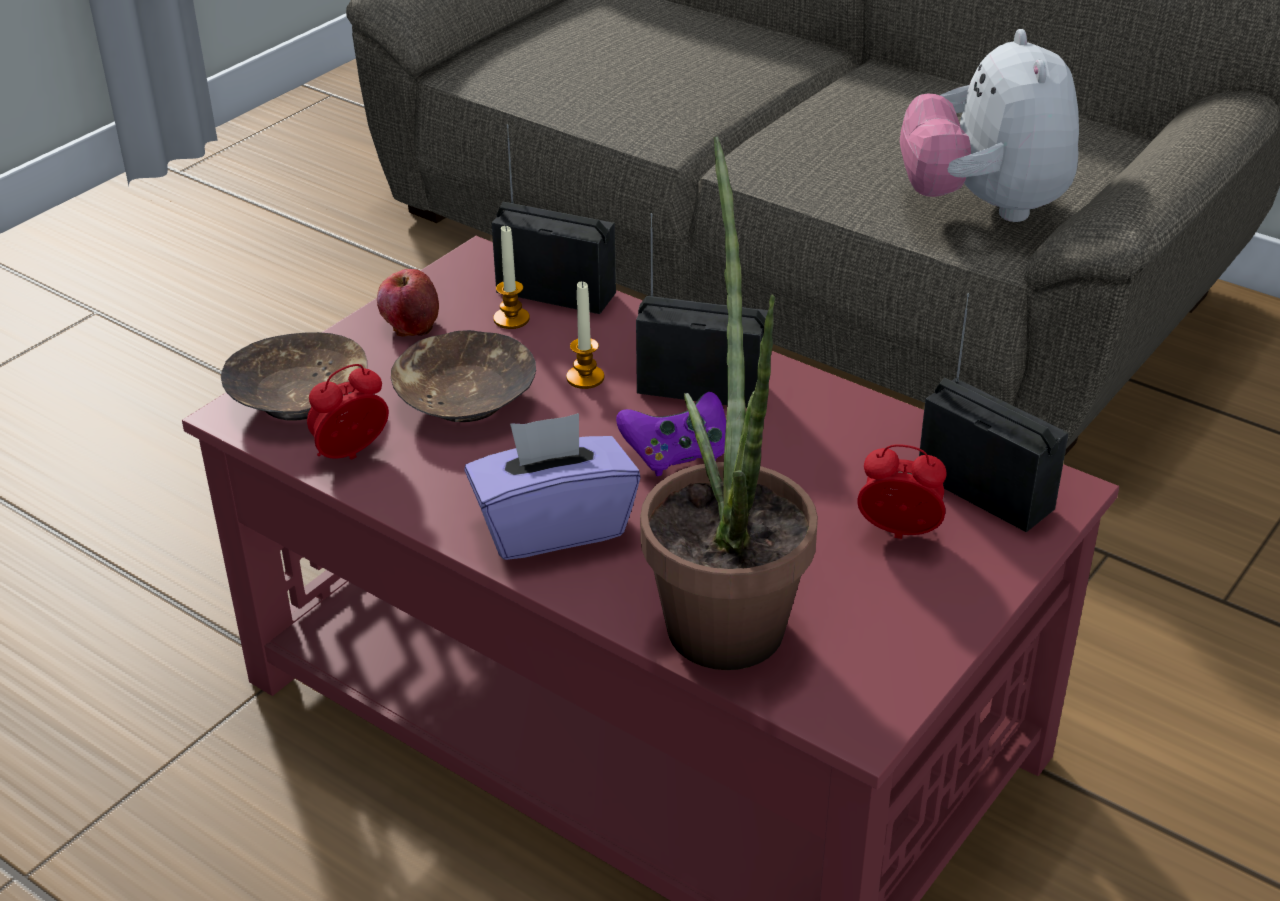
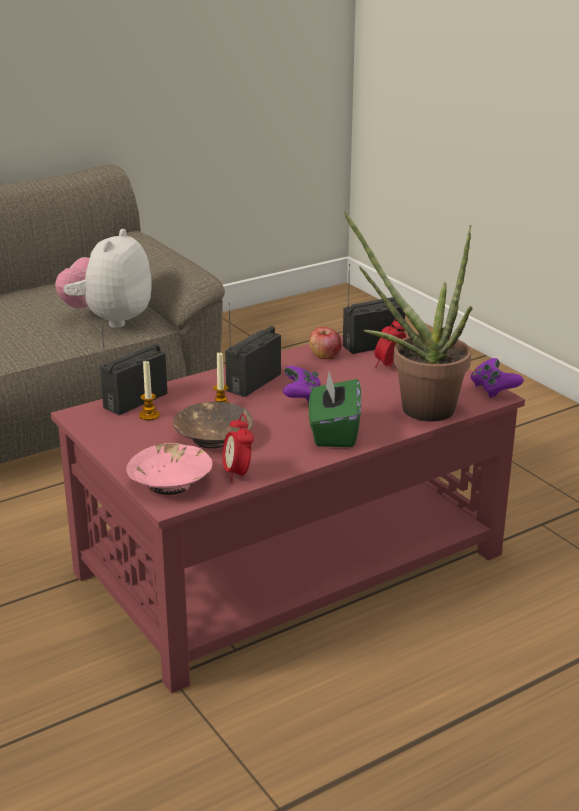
camera: 70 degrees left, 10 degrees down
brown bowl [221,332,367,421] -> pink bowl [126,443,212,495]
apple [377,269,439,337] -> apple moved to [309,327,342,360]
purple tissue box [464,413,640,560] -> green tissue box [309,372,361,447]
plush toy [900,29,1079,222] -> plush toy turned 90 degrees clockwise [55,229,152,328]
none -> purple game controller [470,358,524,398]

